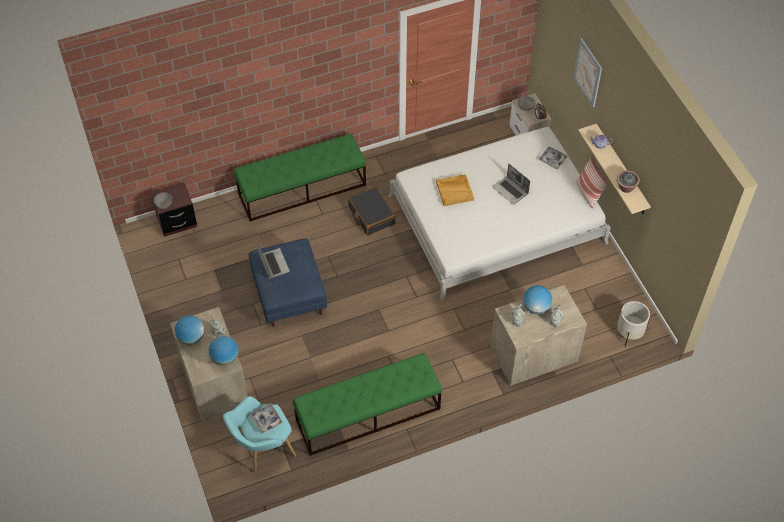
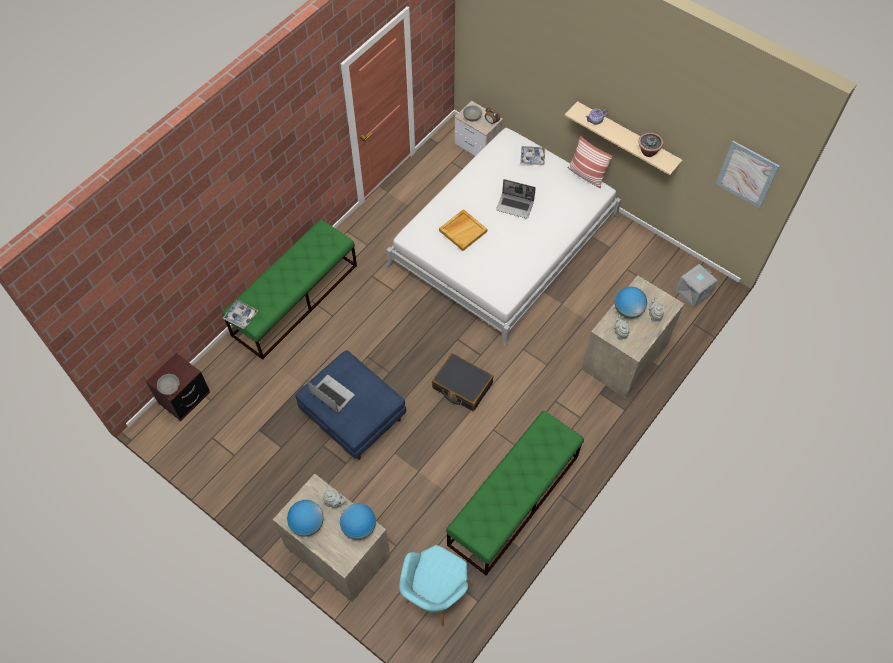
camera: 30 degrees left, 5 degrees up
tray [250,403,283,433] -> tray moved to [223,300,259,329]
black suitcase [348,186,396,236] -> black suitcase moved to [432,353,494,411]
picture [573,38,602,107] -> picture moved to [716,141,779,208]
white planter [617,301,650,346] -> grey storage box [676,263,718,307]

